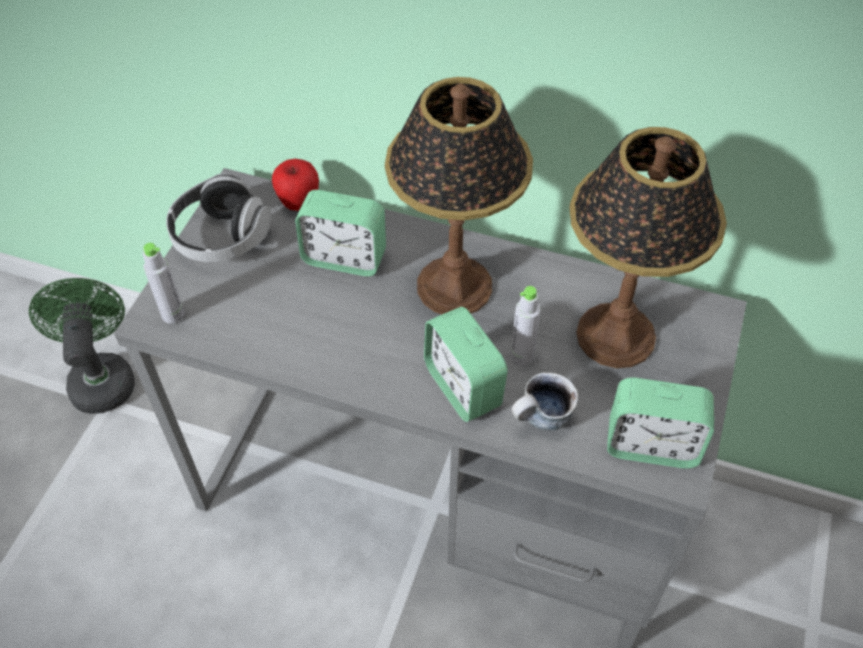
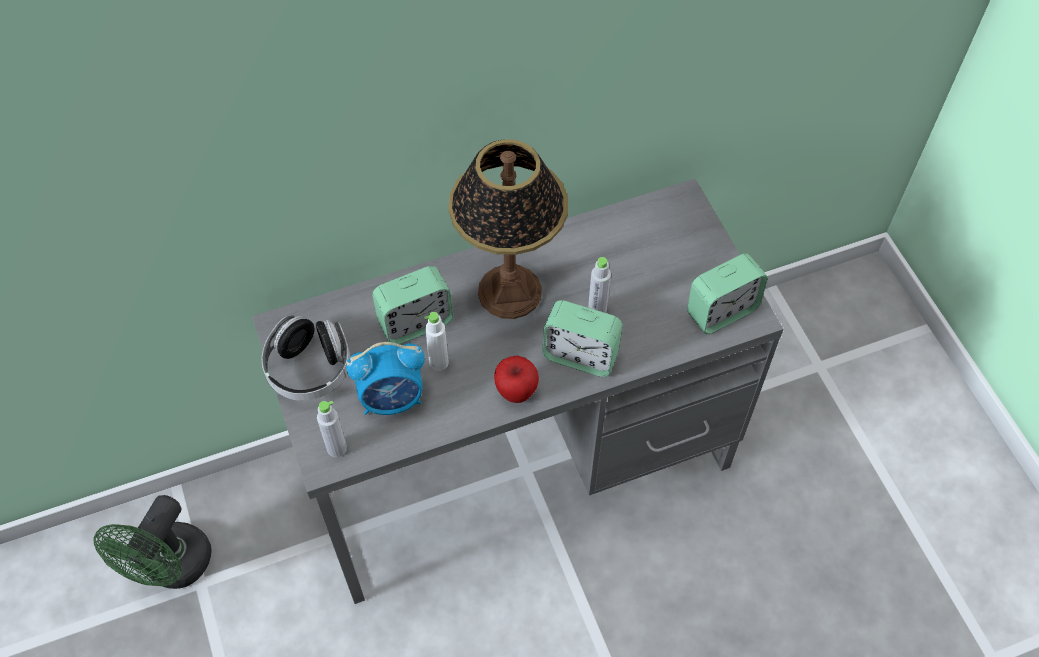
camera: 40 degrees left, 5 degrees up
green fan [29,278,135,414] -> green fan turned 105 degrees counterclockwise [94,495,212,589]
apple [272,159,319,211] -> apple moved to [494,356,539,403]
mug [512,373,578,430] -> none
table lamp [569,127,727,368] -> none
none -> alarm clock [346,342,425,415]
none -> white bottle [425,312,449,371]

